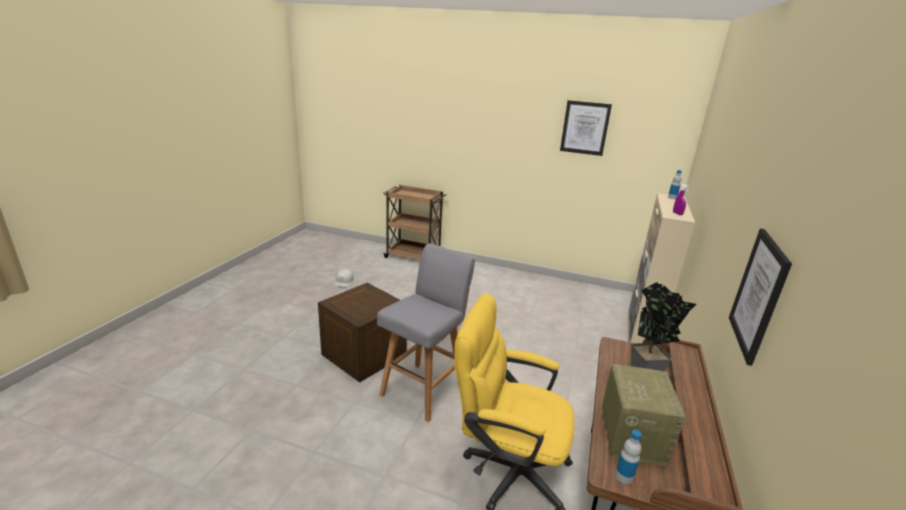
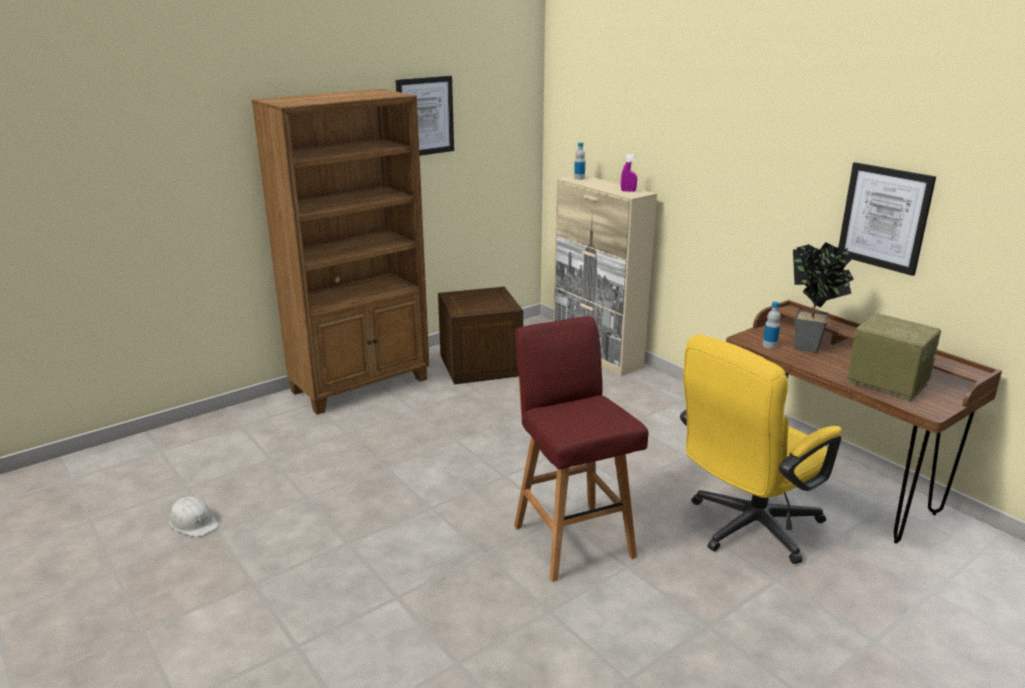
camera: 55 degrees left, 0 degrees up
crate [318,283,407,382] -> crate moved to [438,287,523,385]
grey stool [377,244,475,422] -> red stool [514,316,649,582]
brown cart [383,185,447,260] -> none
bottle [615,430,642,484] -> bottle moved to [763,302,781,349]
none -> brown bookcase [251,89,429,415]

